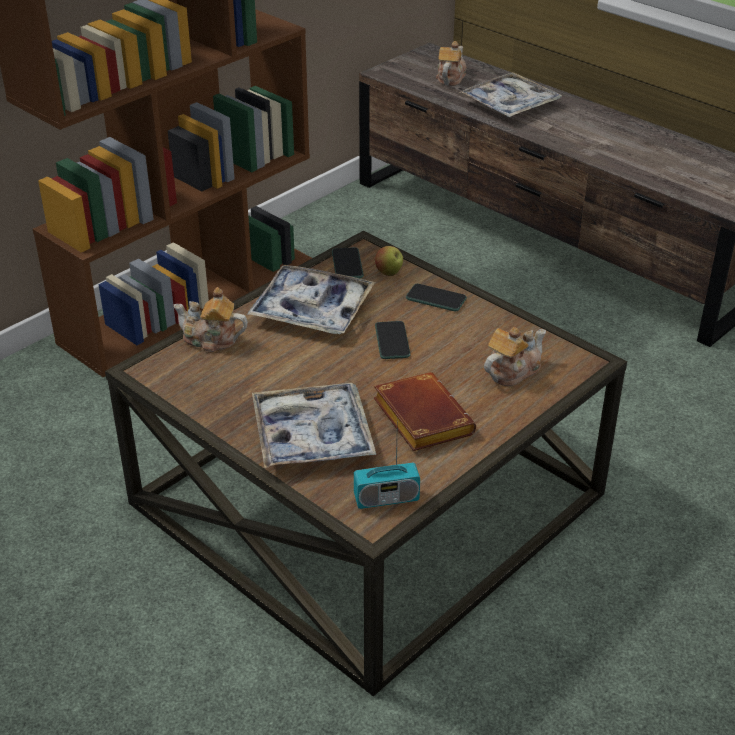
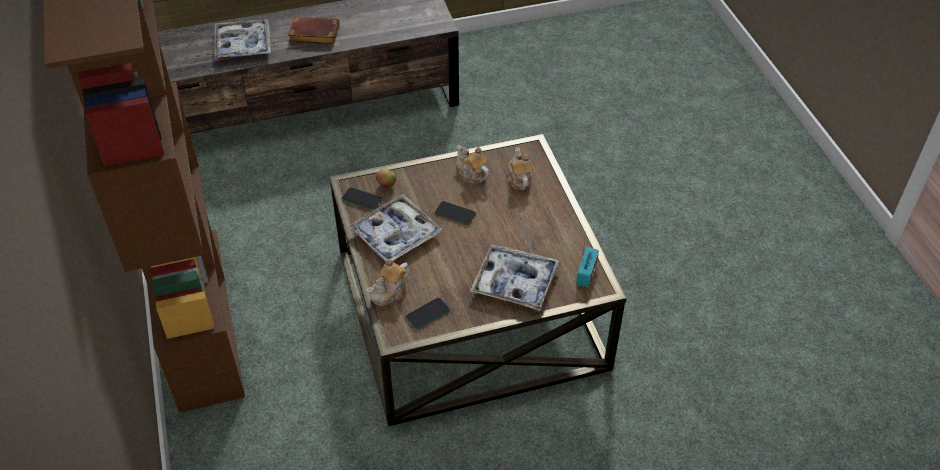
camera: 60 degrees left, 10 degrees up
brown book [374,372,476,451] -> brown book moved to [288,17,340,44]
phone [406,284,467,311] -> phone moved to [405,298,450,330]
teapot [436,41,466,86] -> teapot moved to [456,145,490,184]

